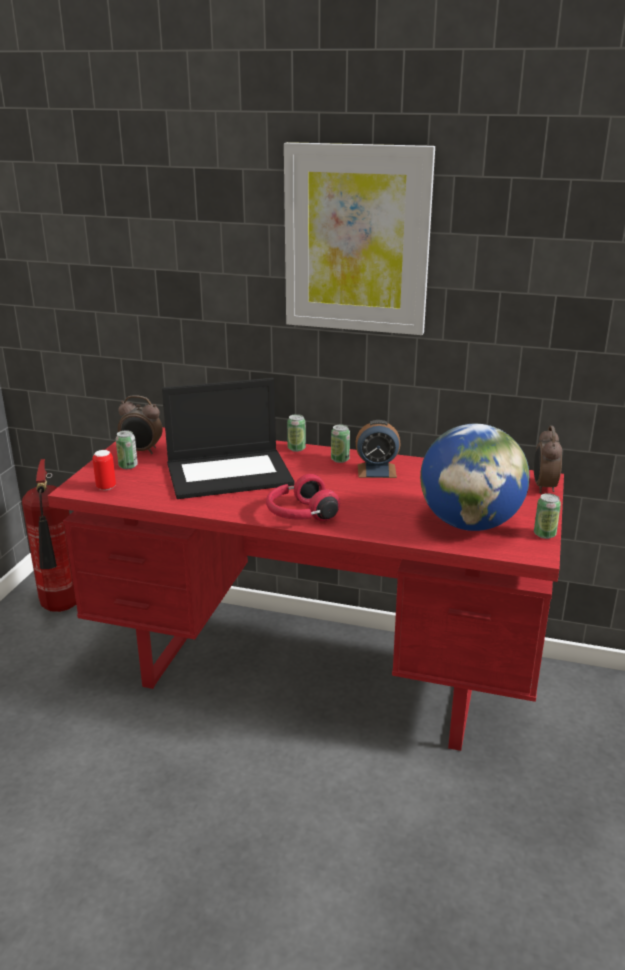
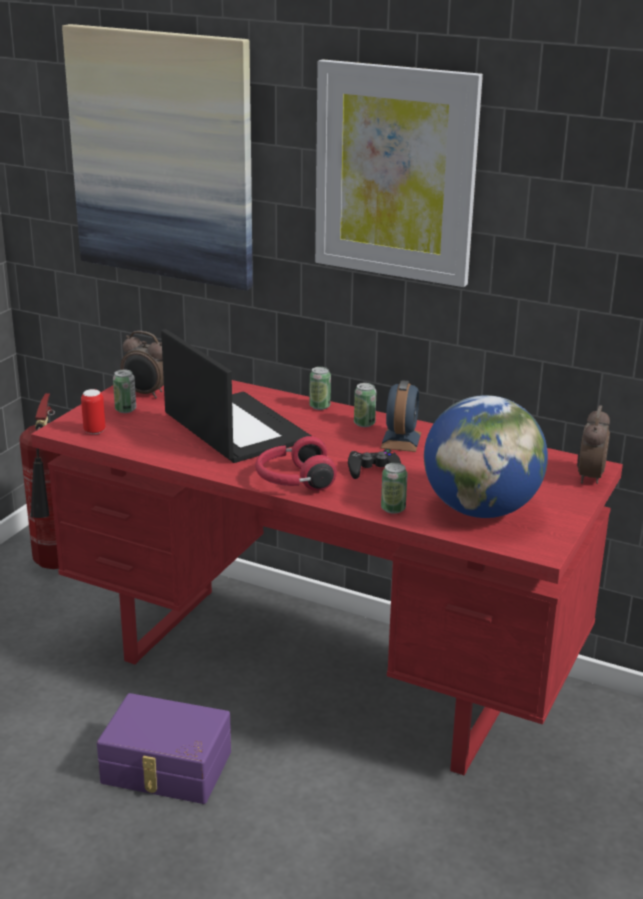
camera: 10 degrees right, 0 degrees up
laptop [162,378,295,499] -> laptop turned 120 degrees counterclockwise [161,329,312,463]
alarm clock [356,420,401,478] -> alarm clock turned 90 degrees counterclockwise [381,380,421,452]
can [534,493,561,539] -> can moved to [381,463,408,514]
none -> picture [62,24,253,291]
none -> purple storage box [97,693,231,804]
none -> black game controller [348,449,401,479]

